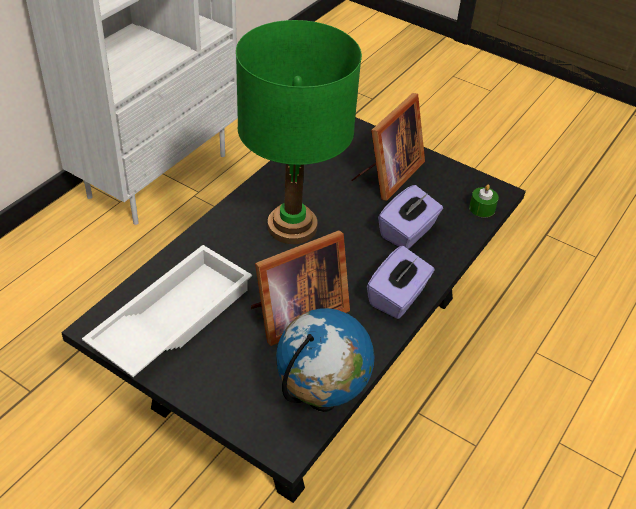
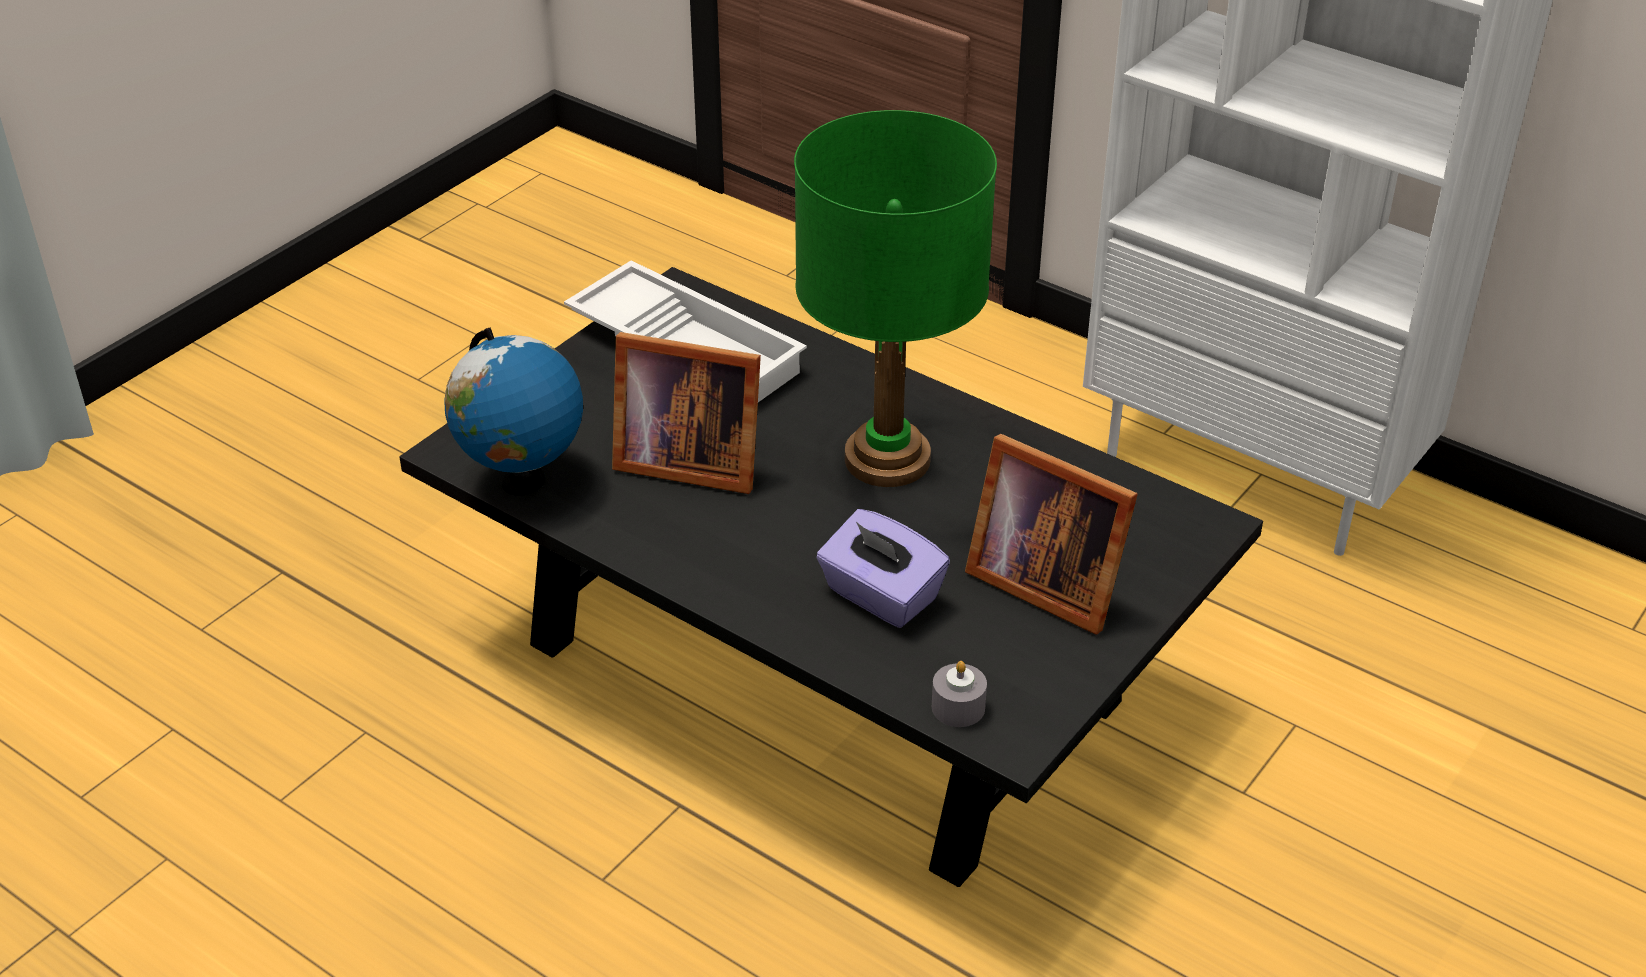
camera: 95 degrees right, 5 degrees down
picture frame [251,230,350,346] -> picture frame turned 45 degrees counterclockwise [612,332,761,494]
purple tissue box [367,246,435,319] -> none
green candle [469,185,499,217] -> grey candle [932,661,987,727]

